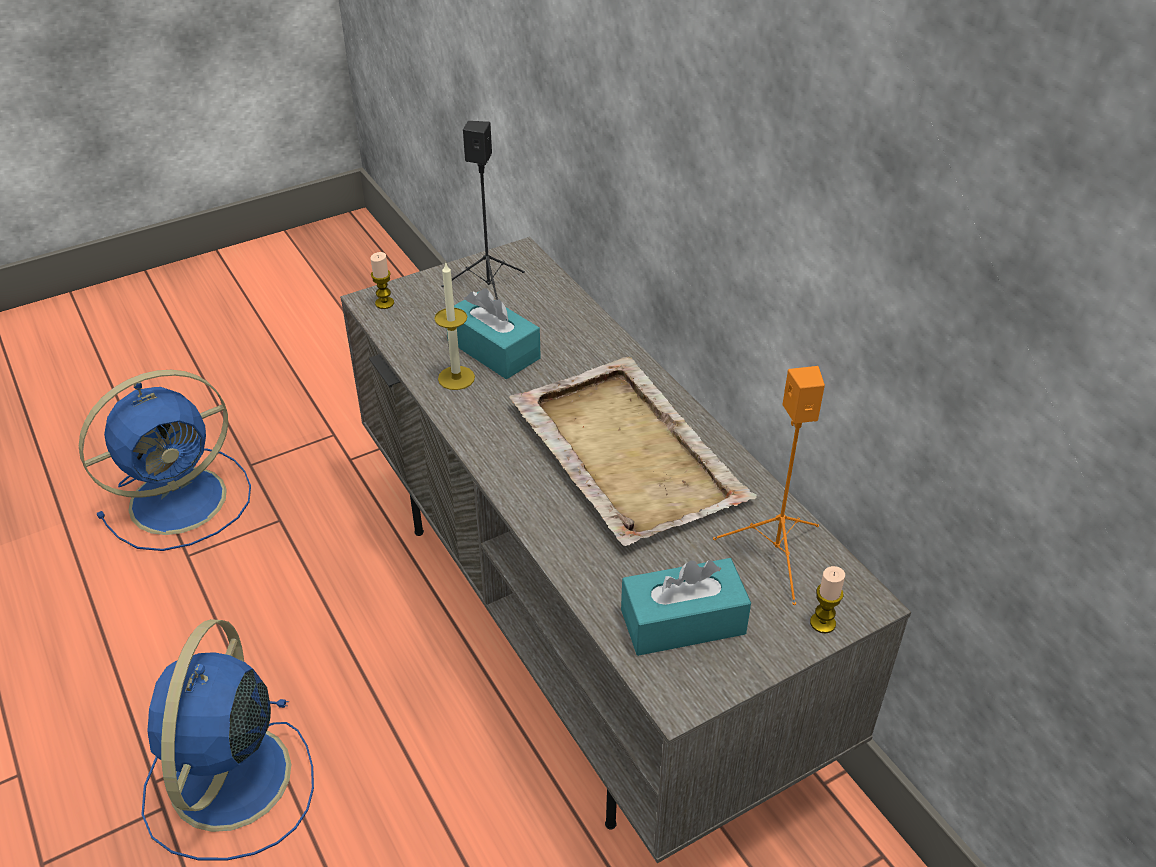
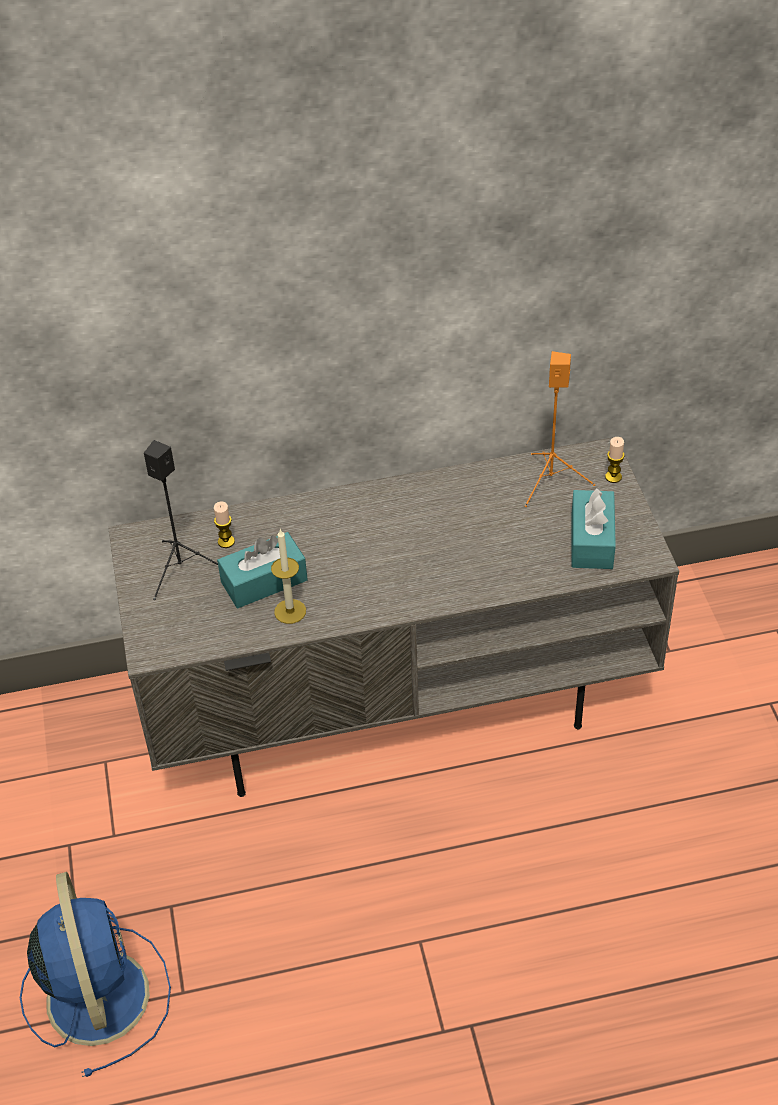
camera: 70 degrees left, 5 degrees up
blue fan [141,619,314,860] -> none
candle [370,252,394,309] -> candle moved to [214,502,235,548]
beige tray [509,357,757,546] -> none

